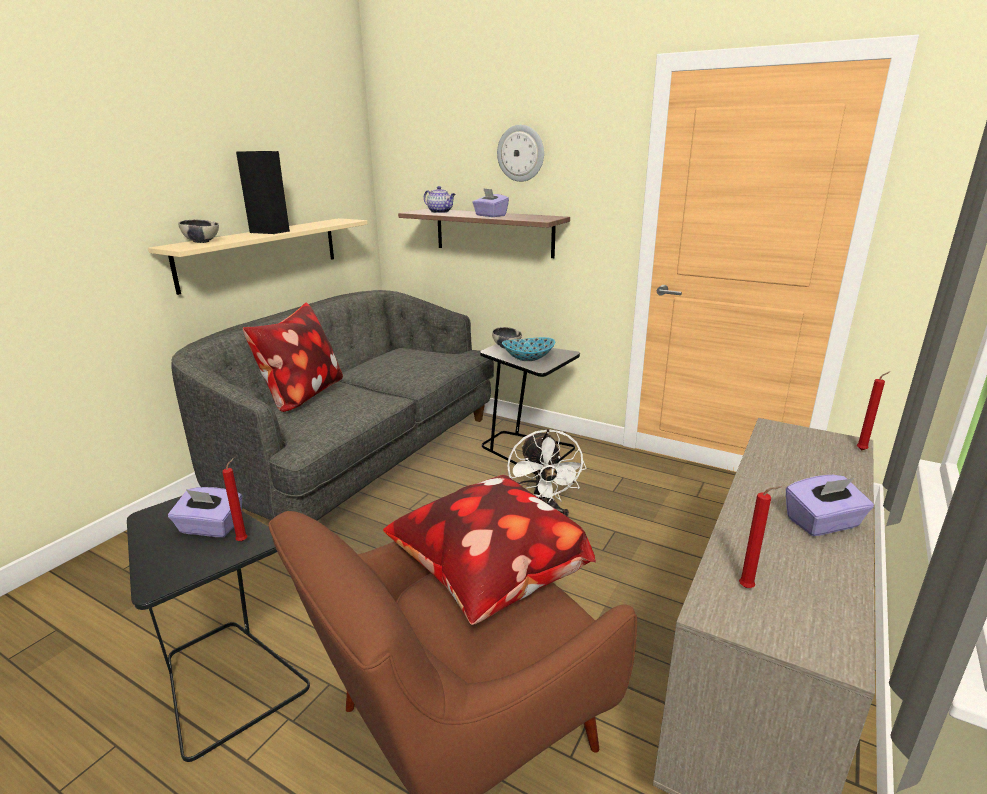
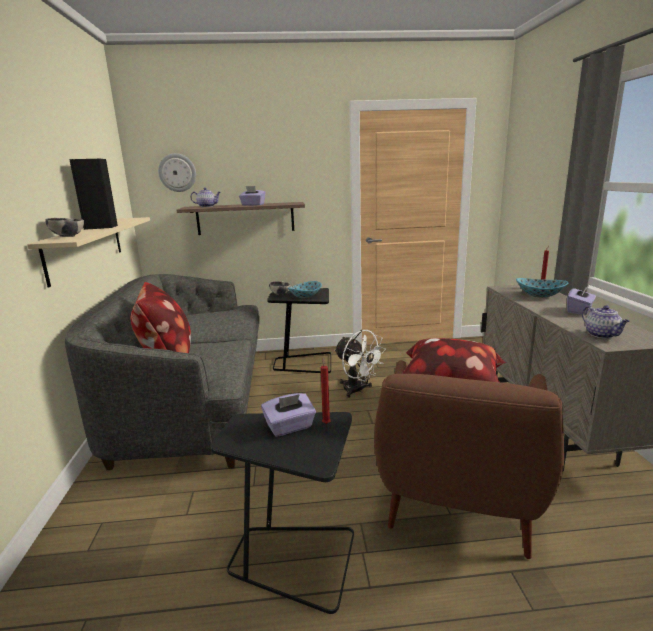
camera: 35 degrees left, 5 degrees down
wall clock [497,125,544,182] -> wall clock moved to [158,153,196,192]
red candle [739,486,781,588] -> teapot [582,305,630,338]
none -> bowl [516,278,568,298]

